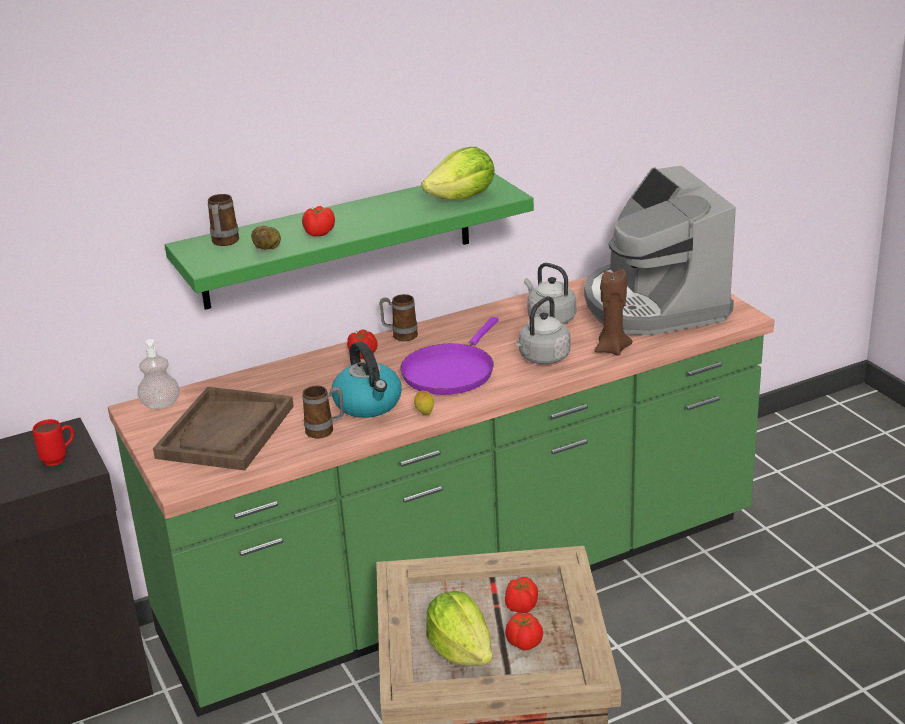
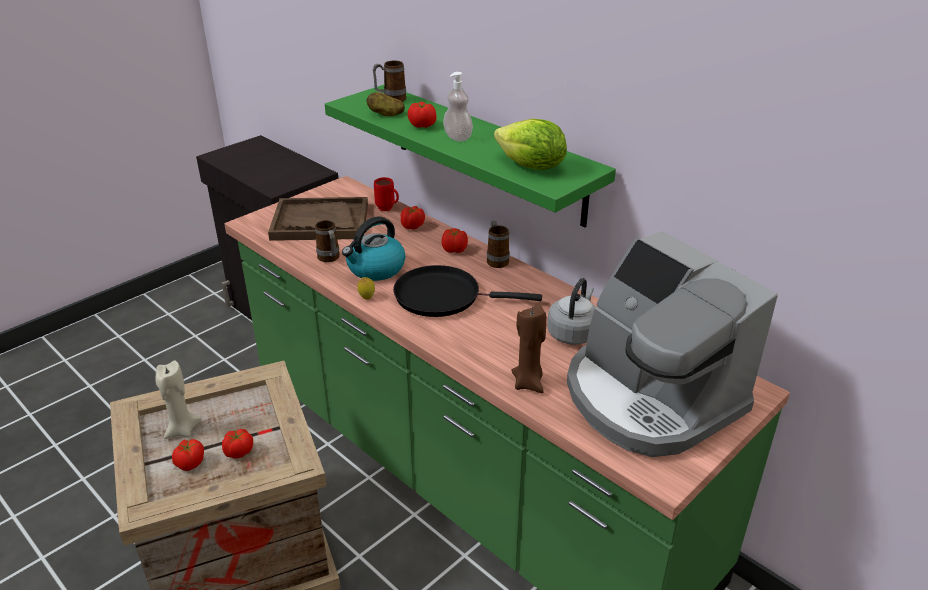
camera: 70 degrees right, 5 degrees up
red mug [33,419,74,466] -> red mug moved to [374,177,399,211]
soap dispenser [137,339,180,409] -> soap dispenser moved to [443,72,473,141]
purple frying pan [400,317,499,395] -> black frying pan [393,265,542,317]
lettuce [426,591,492,666] -> beige candle [156,361,201,439]
grey kettle [516,296,570,364] -> none
coffee machine [584,166,736,335] -> coffee machine turned 90 degrees counterclockwise [567,231,778,457]
none -> tomato [401,206,425,229]

